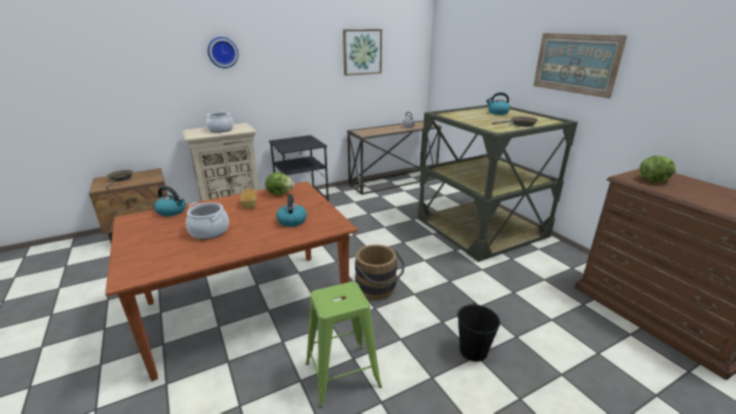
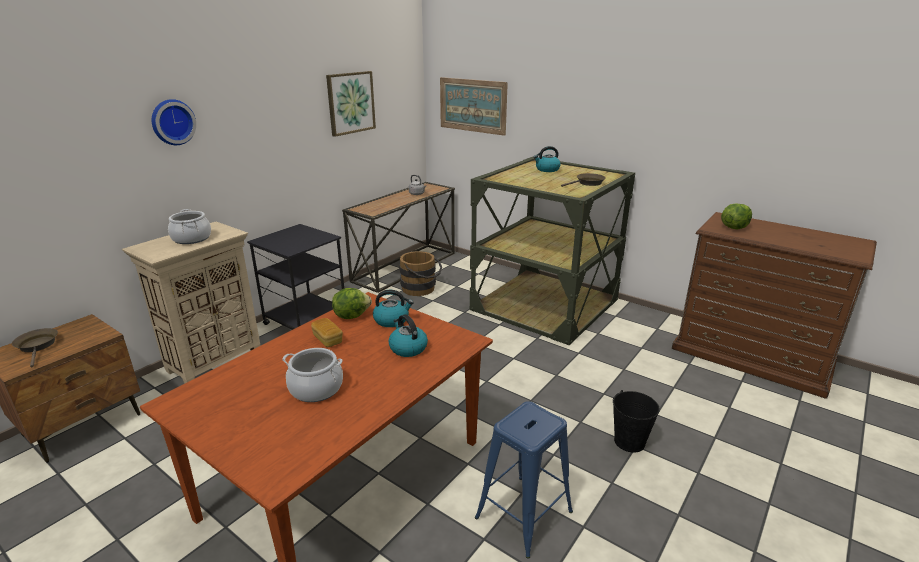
camera: 25 degrees left, 0 degrees up
kettle [154,186,186,216] -> kettle moved to [373,290,414,327]
green stool [306,282,382,408] -> blue stool [475,401,573,559]
brown bucket [355,245,405,300] -> brown bucket moved to [399,251,442,296]
picture [533,33,627,98] -> picture moved to [440,77,508,136]

